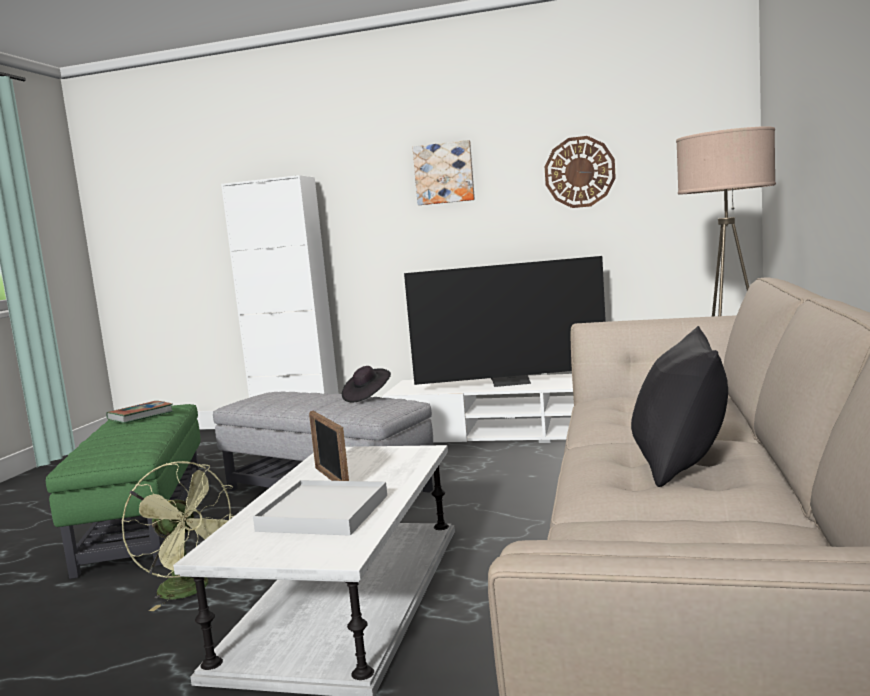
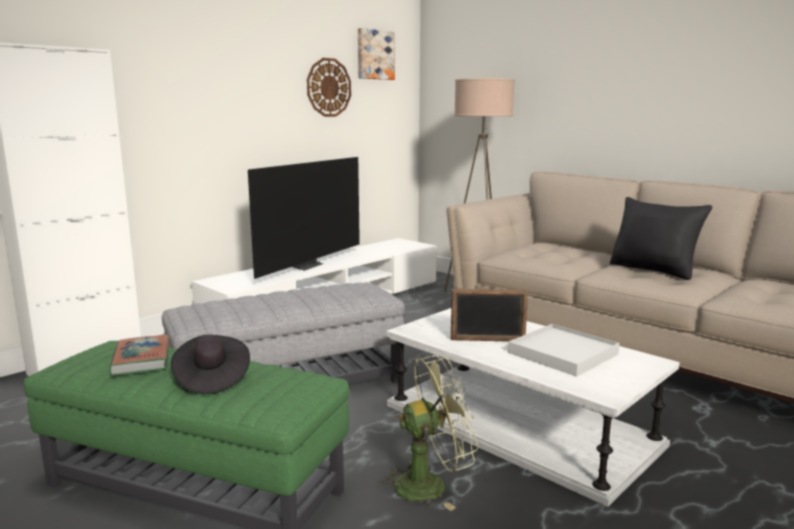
camera: 60 degrees left, 5 degrees up
black hat [342,366,391,403] -> black hat moved to [171,334,250,394]
picture [412,140,475,205] -> picture moved to [358,28,395,80]

